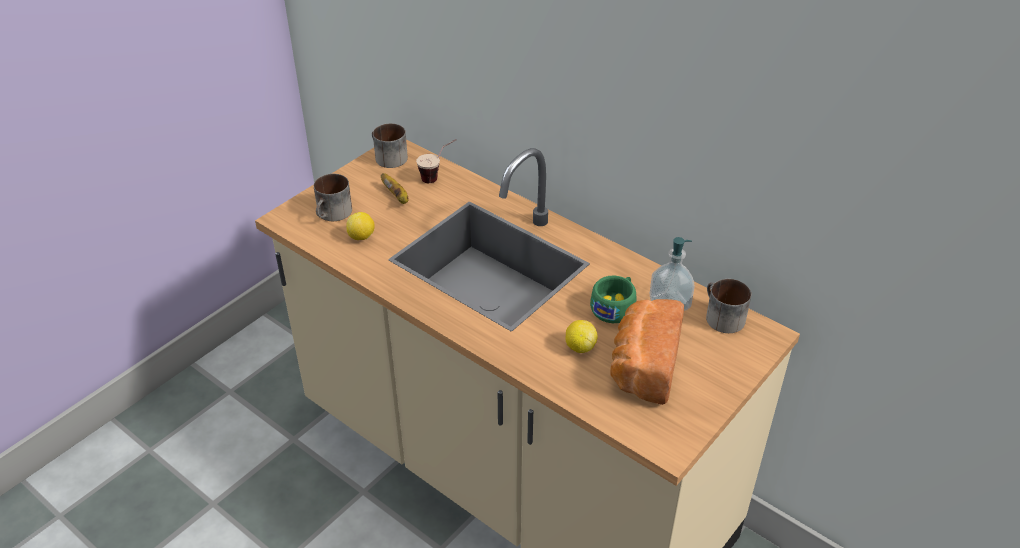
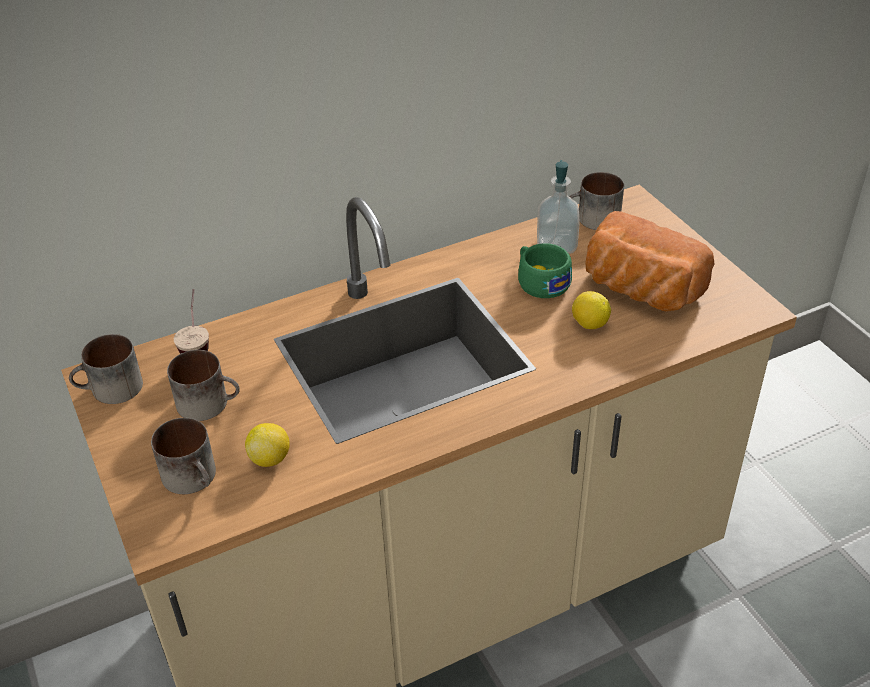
camera: 65 degrees left, 0 degrees up
banana [381,173,409,204] -> mug [167,350,240,421]

